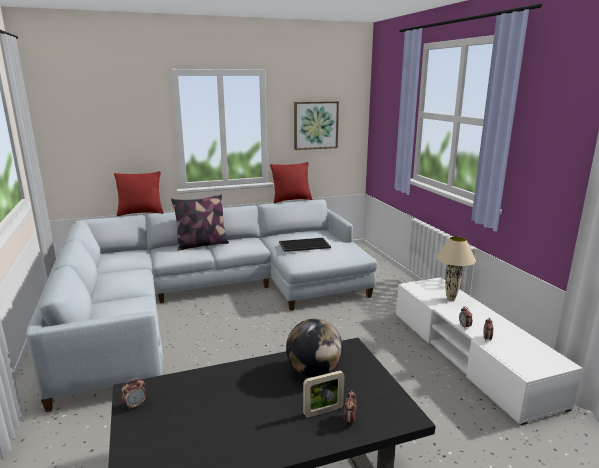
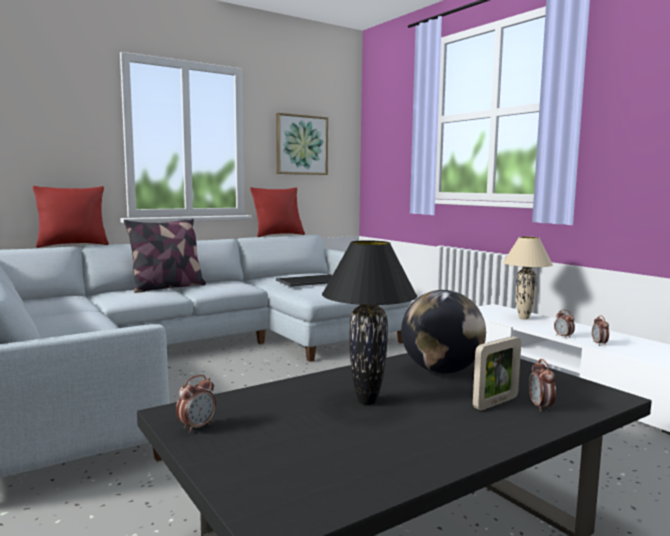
camera: 15 degrees left, 10 degrees down
none -> black table lamp [322,240,417,405]

